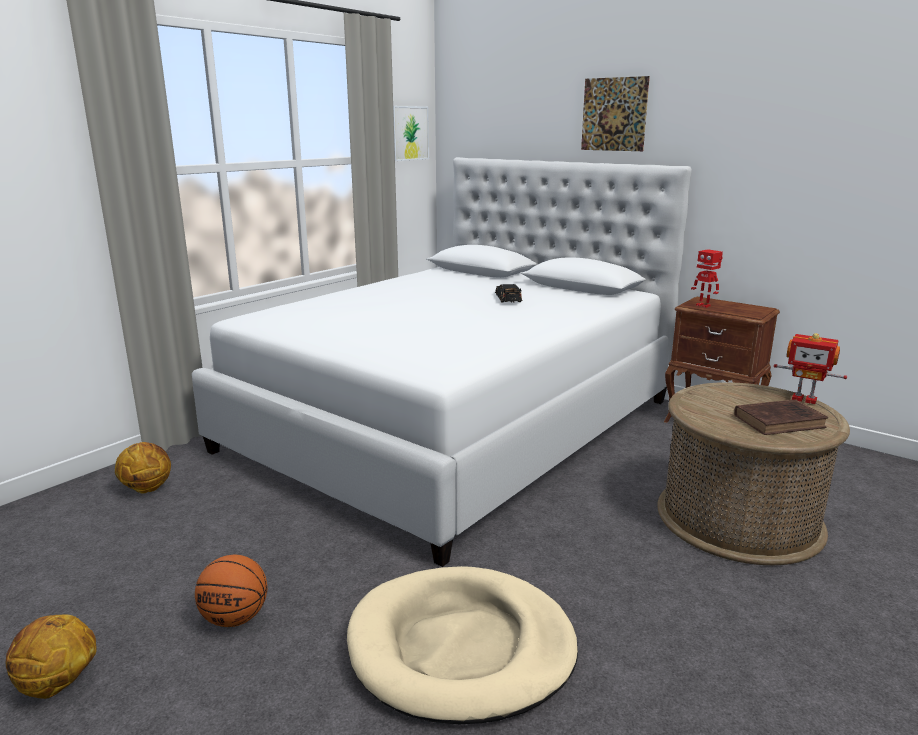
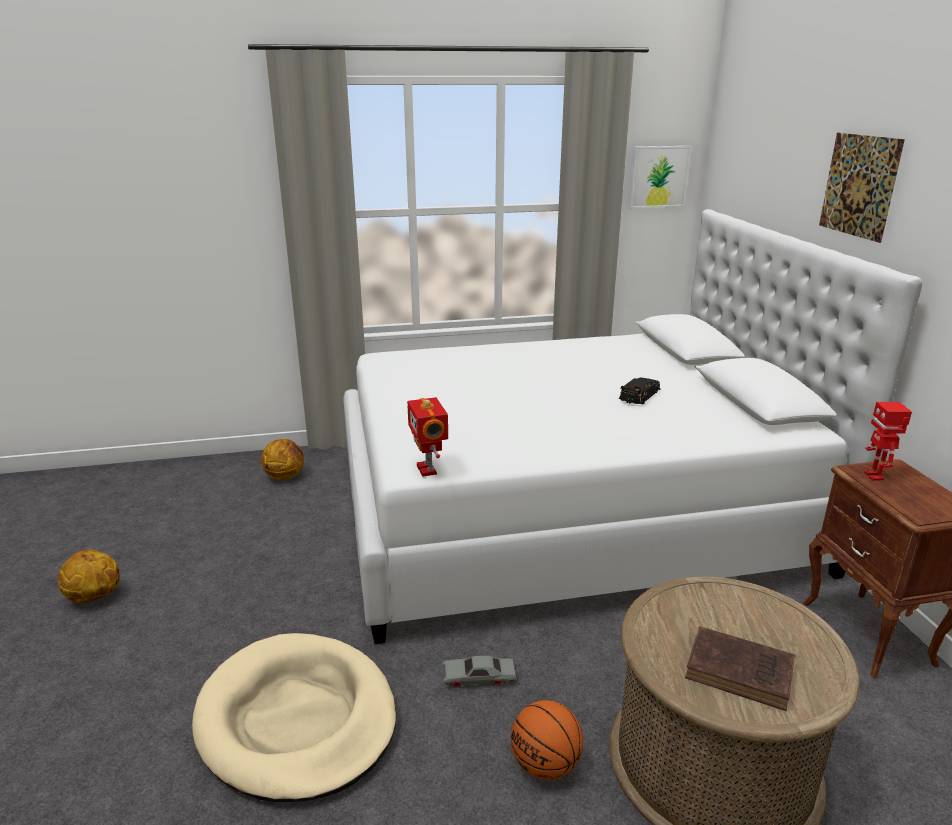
camera: 40 degrees right, 5 degrees up
basketball [195,555,267,627] -> basketball moved to [511,700,583,780]
toy robot [774,333,847,404] -> toy robot moved to [407,397,448,477]
none -> grey toy car [443,656,517,688]

